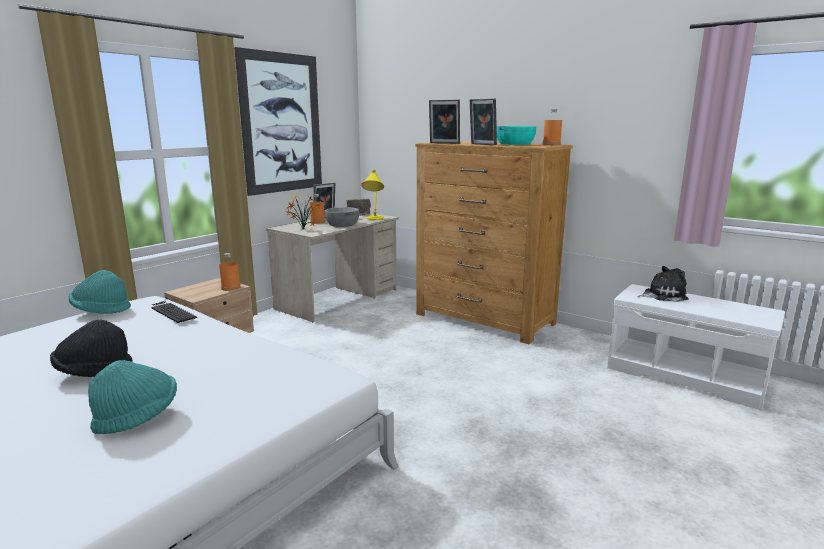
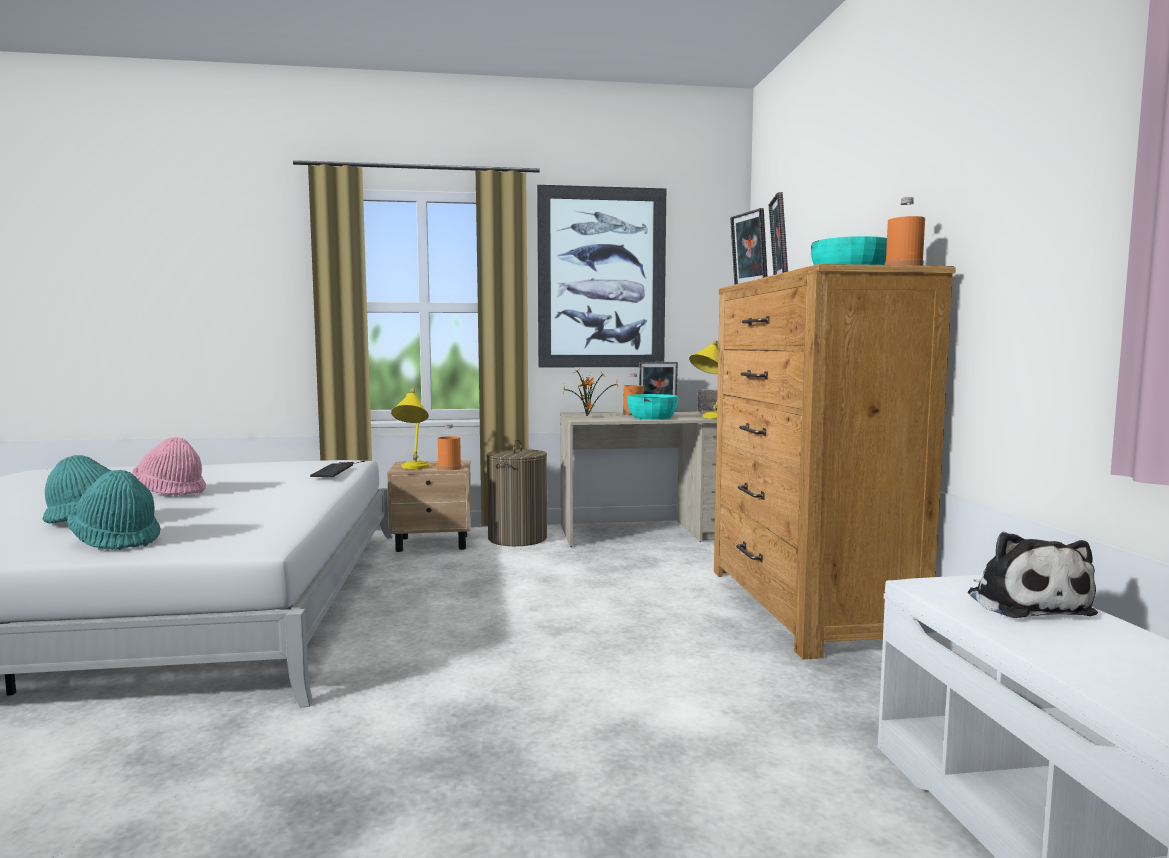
camera: 45 degrees right, 10 degrees down
black hat [50,319,133,377] -> pink hat [132,437,206,496]
turquoise hat [69,270,131,314] -> turquoise hat moved to [67,470,160,550]
grey bowl [325,207,359,227] -> turquoise bowl [627,394,678,419]
plush toy [637,266,689,302] -> plush toy turned 45 degrees clockwise [967,532,1098,618]
none -> yellow table lamp [391,389,429,469]
none -> laundry basket [486,439,547,546]

